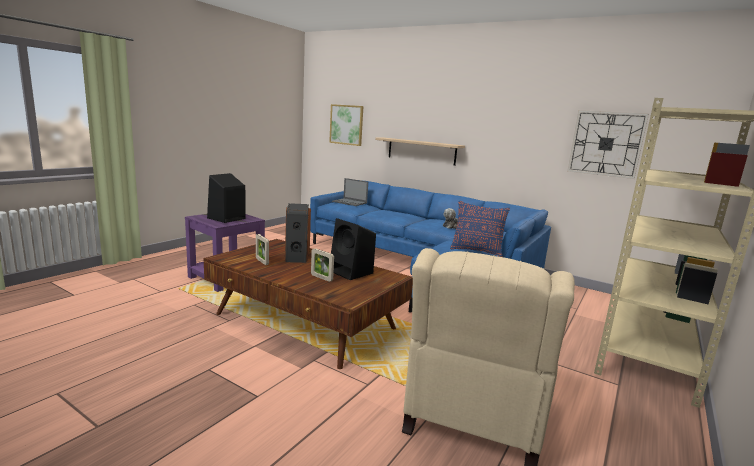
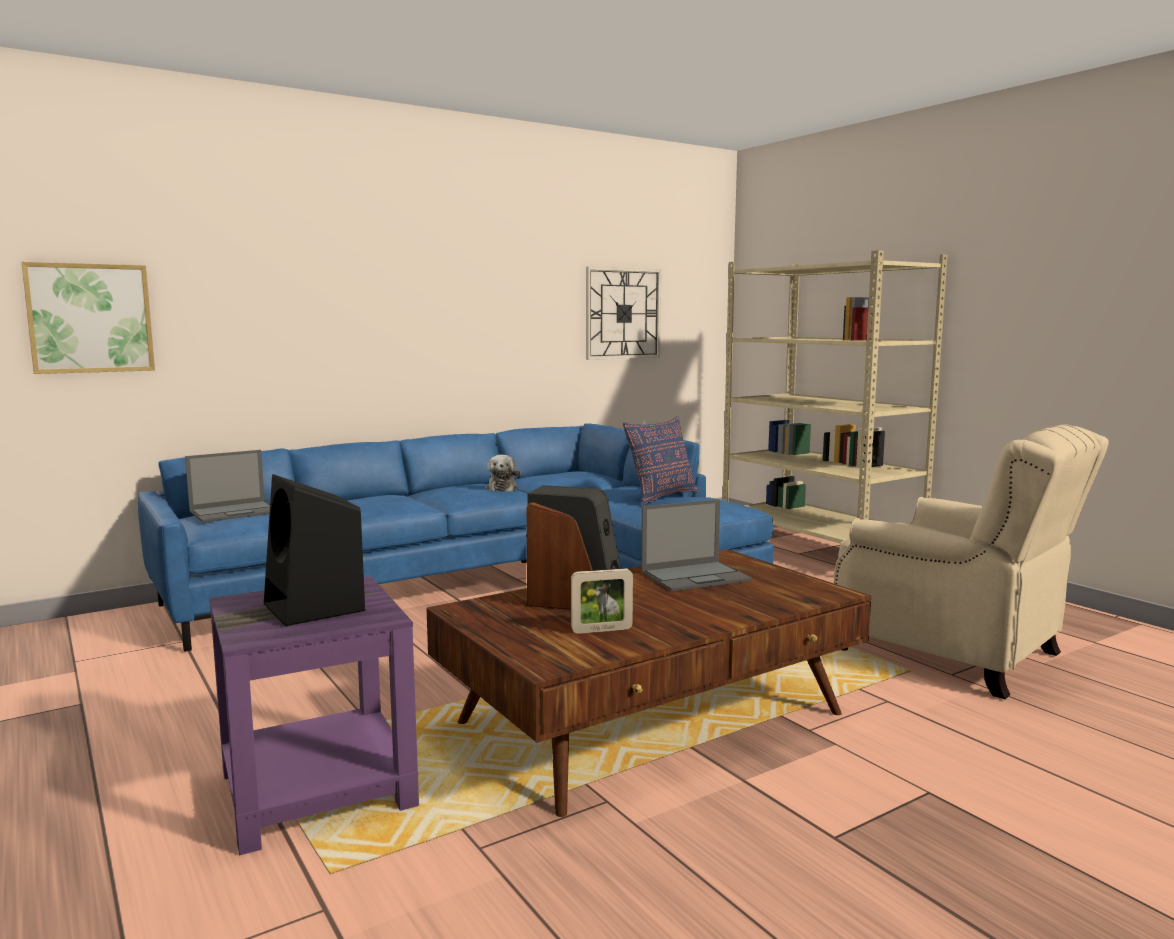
camera: 65 degrees left, 5 degrees down
picture frame [311,248,334,282] -> none
black speaker [331,218,376,280] -> laptop [641,499,752,591]
shelf [375,138,465,166] -> none

